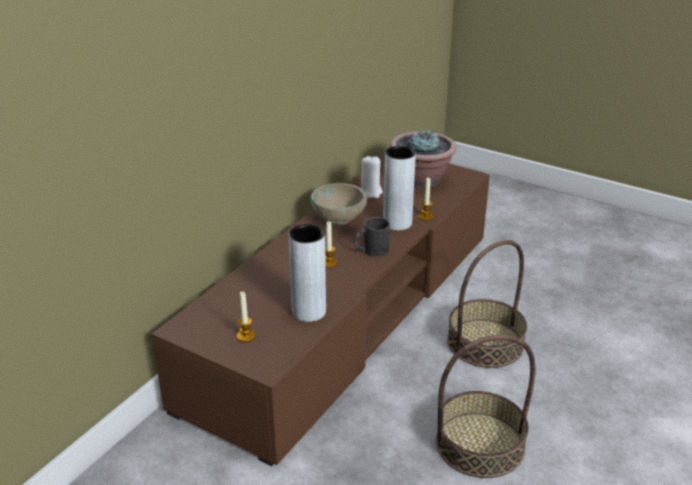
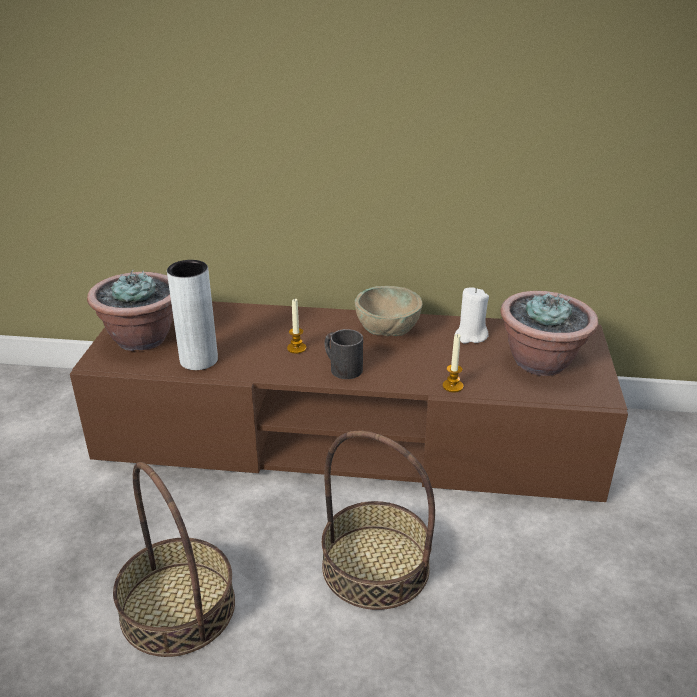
camera: 65 degrees right, 0 degrees up
candle [237,291,255,342] -> potted plant [87,270,173,351]
grey vase [383,146,416,231] -> none

